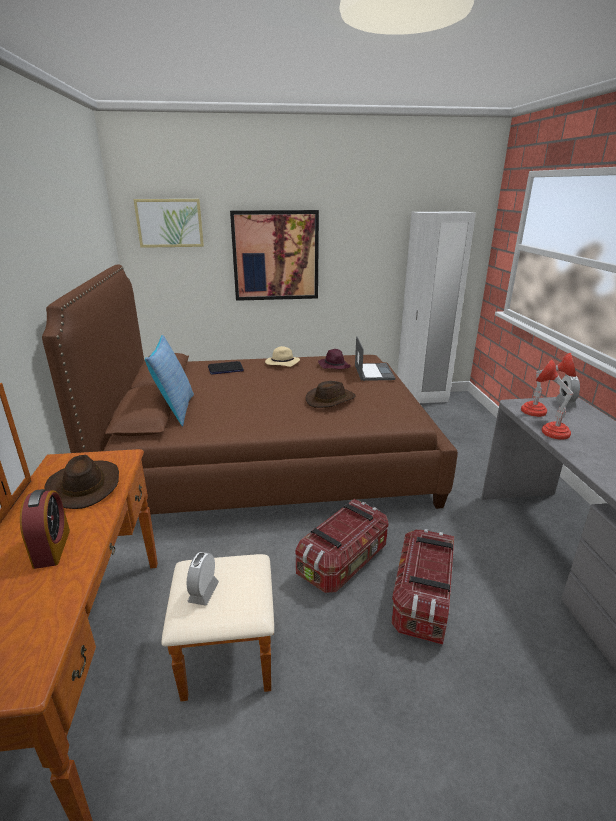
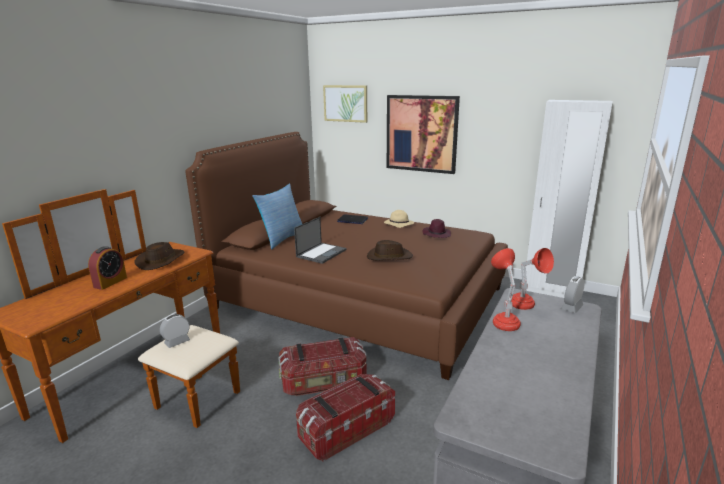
camera: 35 degrees right, 5 degrees down
laptop [355,336,395,381] -> laptop moved to [294,217,347,264]

